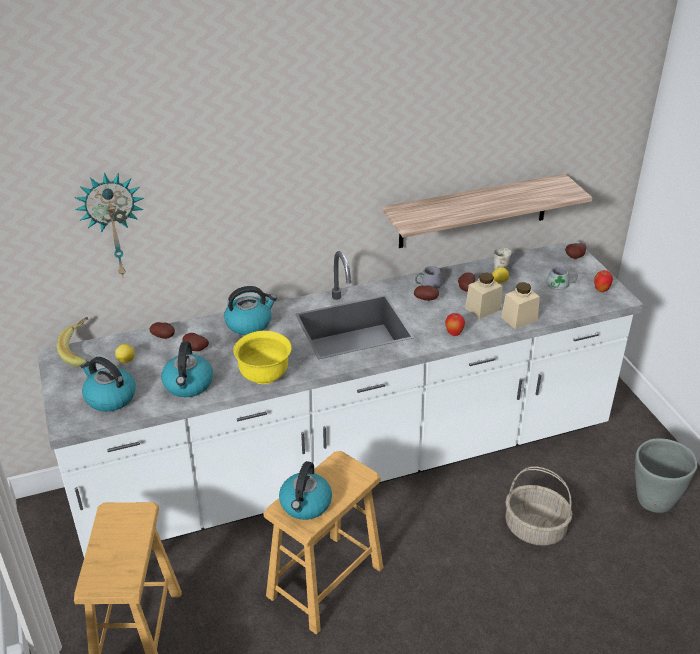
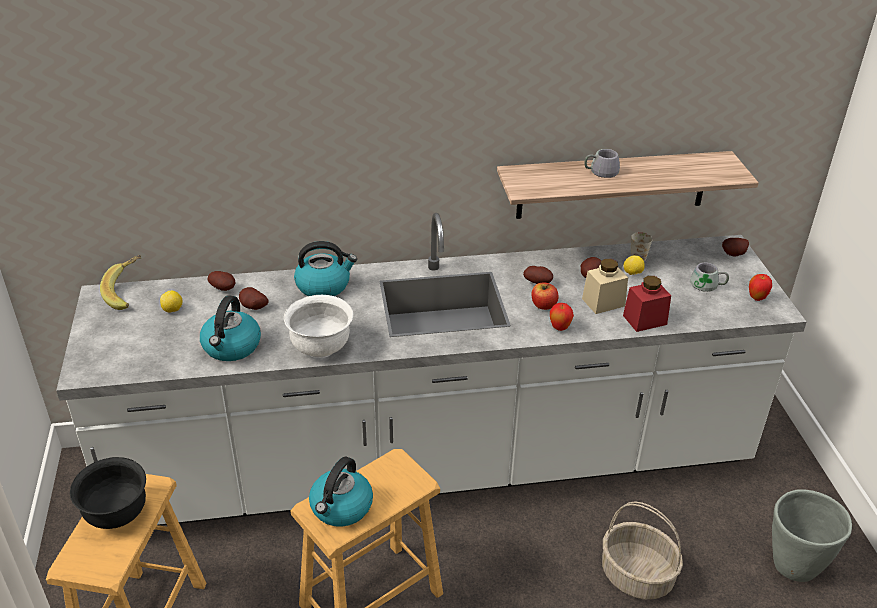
camera: 10 degrees right, 0 degrees up
wall clock [75,173,144,278] -> none
kettle [80,357,136,412] -> none
yellow bowl [233,331,292,384] -> white bowl [284,295,353,358]
grey mug [415,266,443,289] -> grey mug moved to [584,149,620,178]
beige jar [501,282,540,329] -> red jar [623,276,671,332]
none -> black bowl [70,457,146,529]
none -> apple [532,283,559,310]

